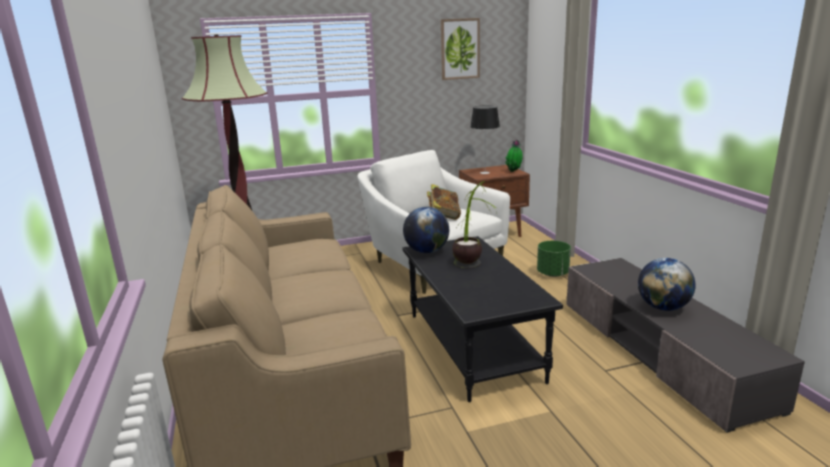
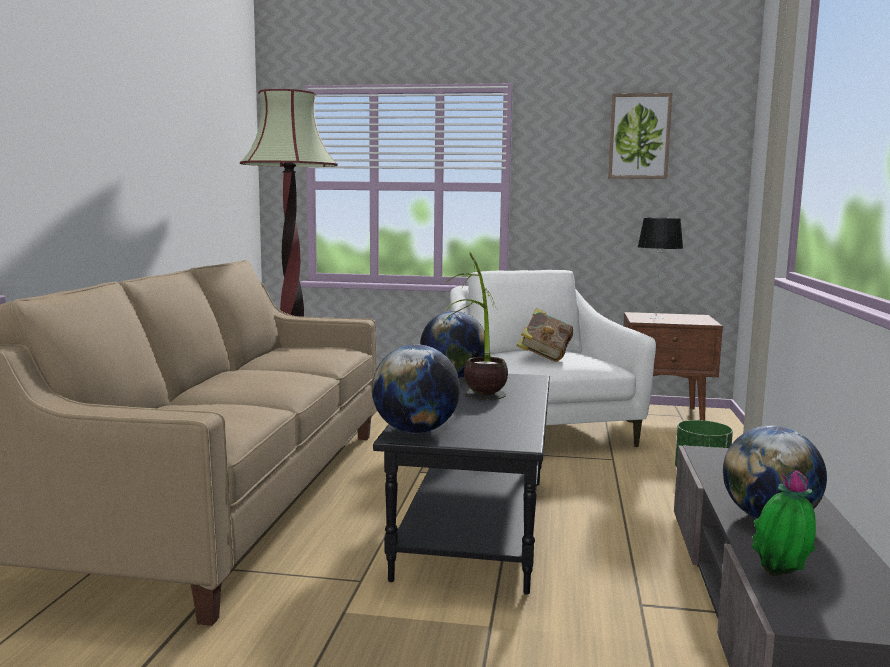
camera: 25 degrees right, 10 degrees down
potted plant [505,140,523,172] -> potted plant moved to [752,470,816,576]
none -> globe [372,344,460,433]

